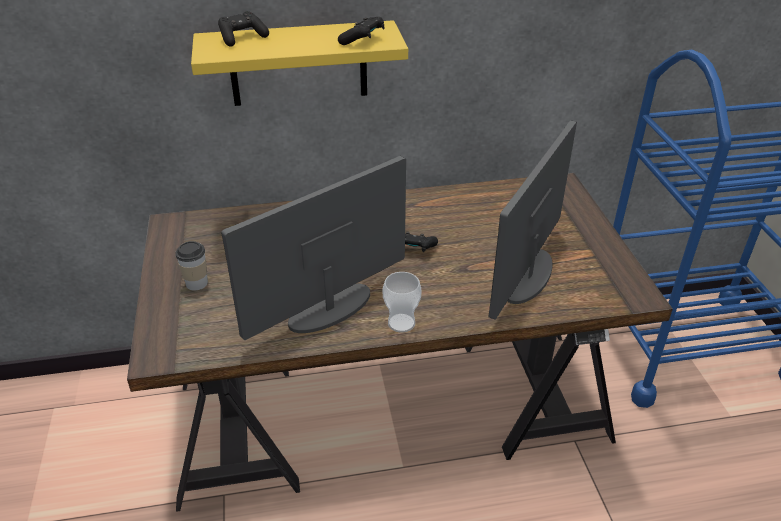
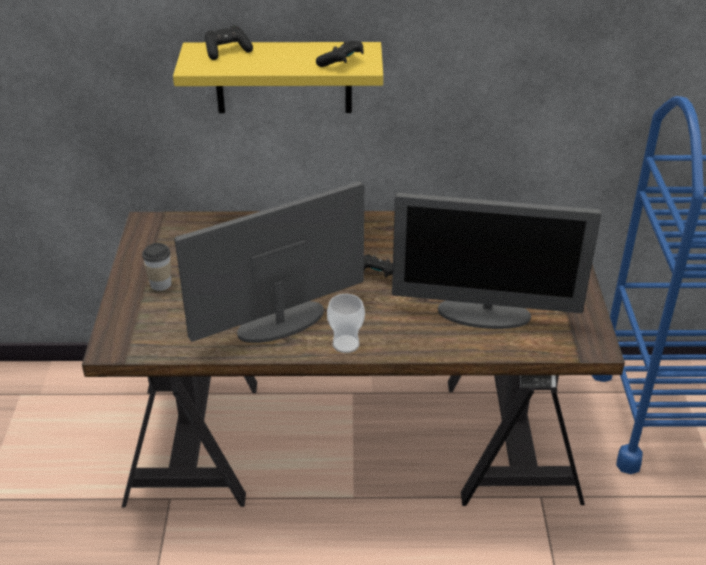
camera: 10 degrees right, 0 degrees up
monitor [488,120,577,320] -> monitor turned 120 degrees counterclockwise [392,193,601,329]

